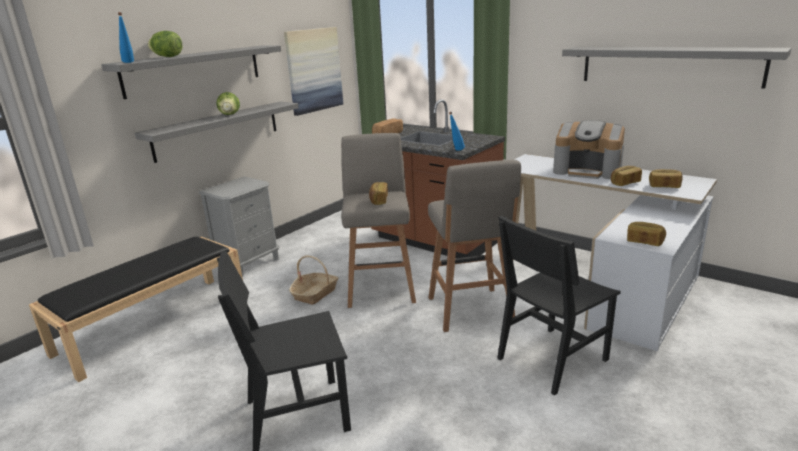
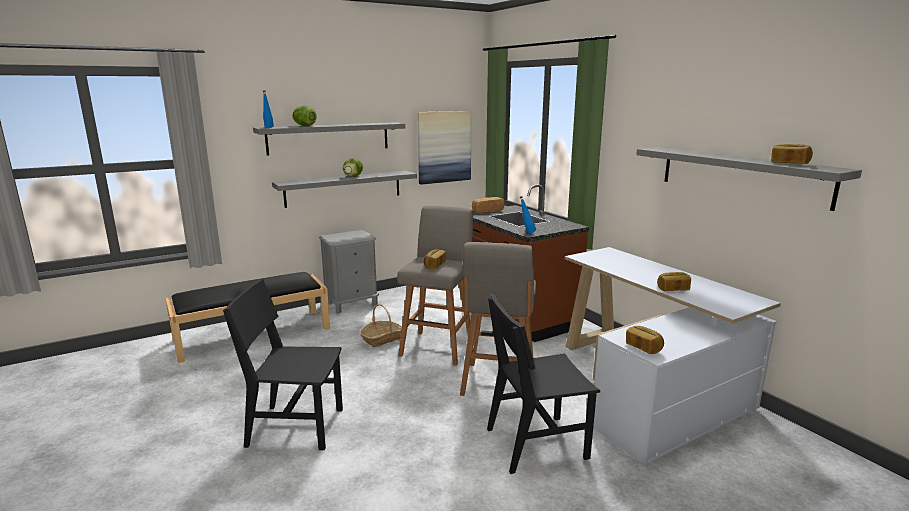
camera: 20 degrees right, 5 degrees down
coffee machine [553,120,625,179] -> none
bread [649,169,683,188] -> bread moved to [771,144,813,164]

